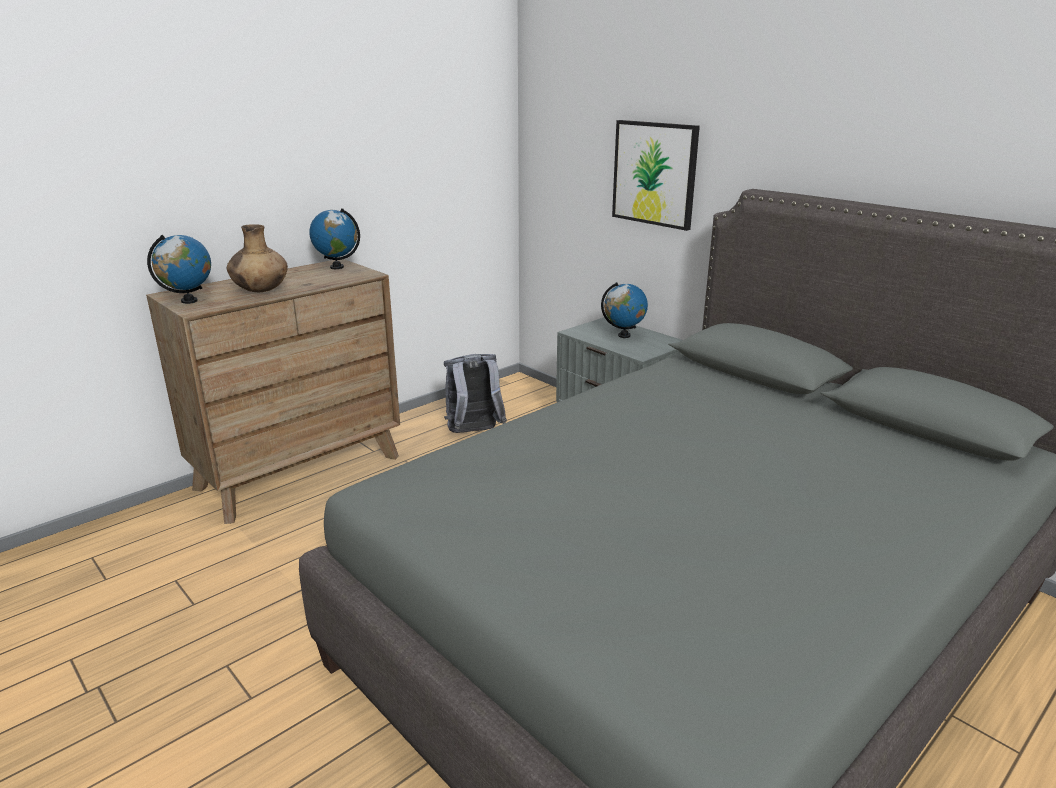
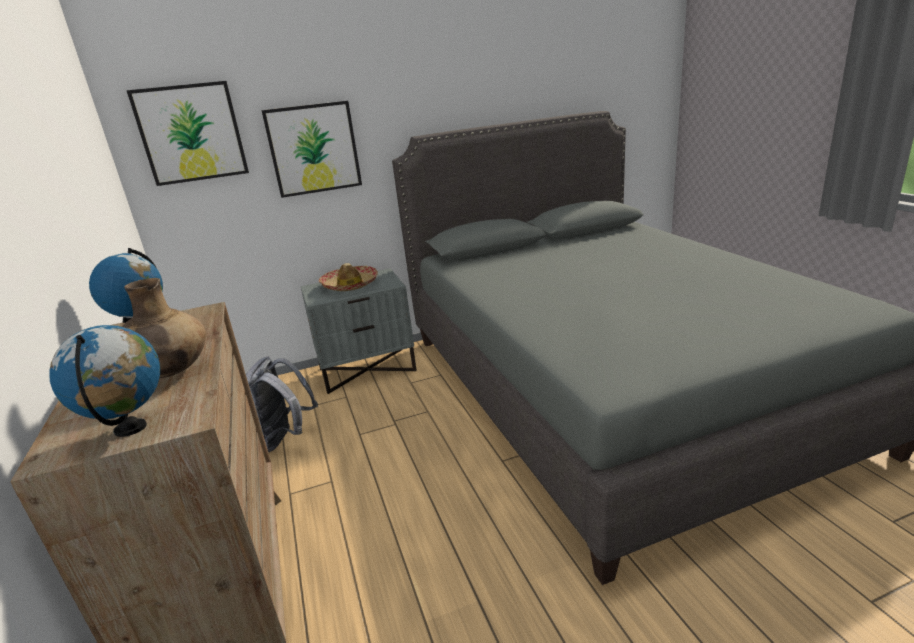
camera: 65 degrees left, 0 degrees up
globe [601,282,648,338] -> hat [319,263,378,291]
none -> picture [126,81,249,186]

